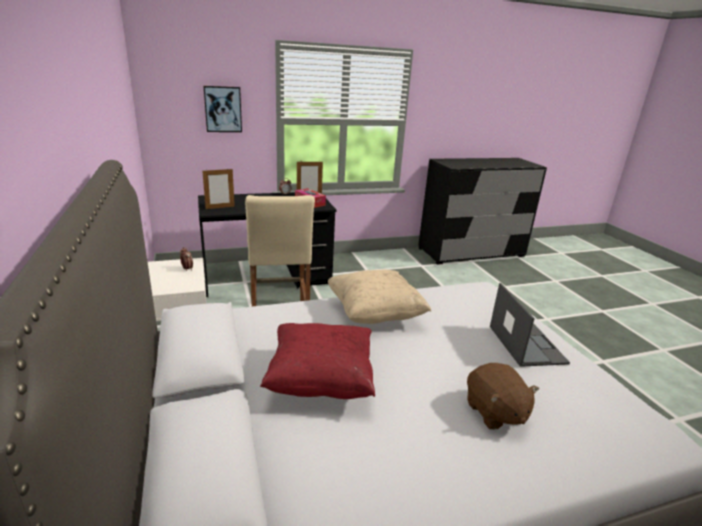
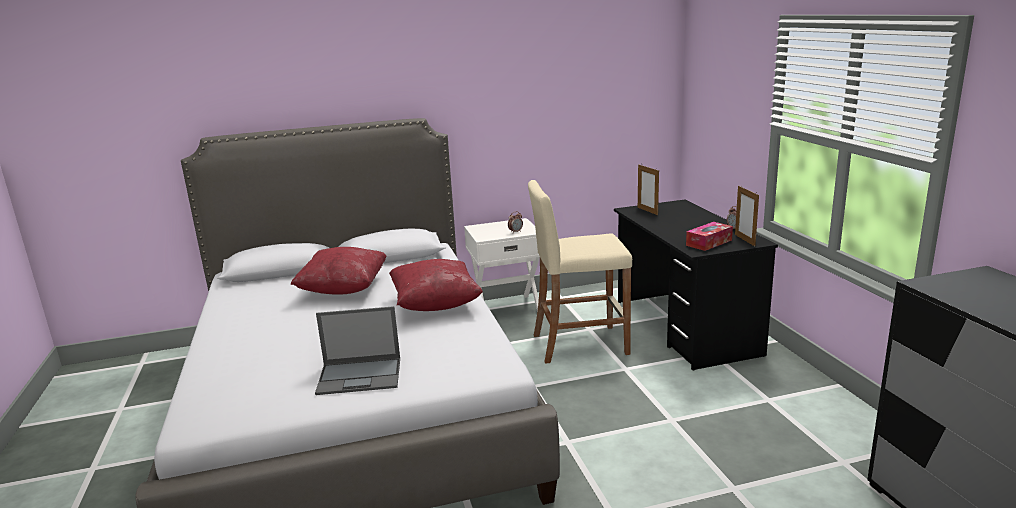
camera: 95 degrees right, 5 degrees down
picture [204,86,242,132] -> none
beige pillow [328,270,431,324] -> red pillow [389,259,483,311]
brown plush toy [467,363,539,430] -> none

